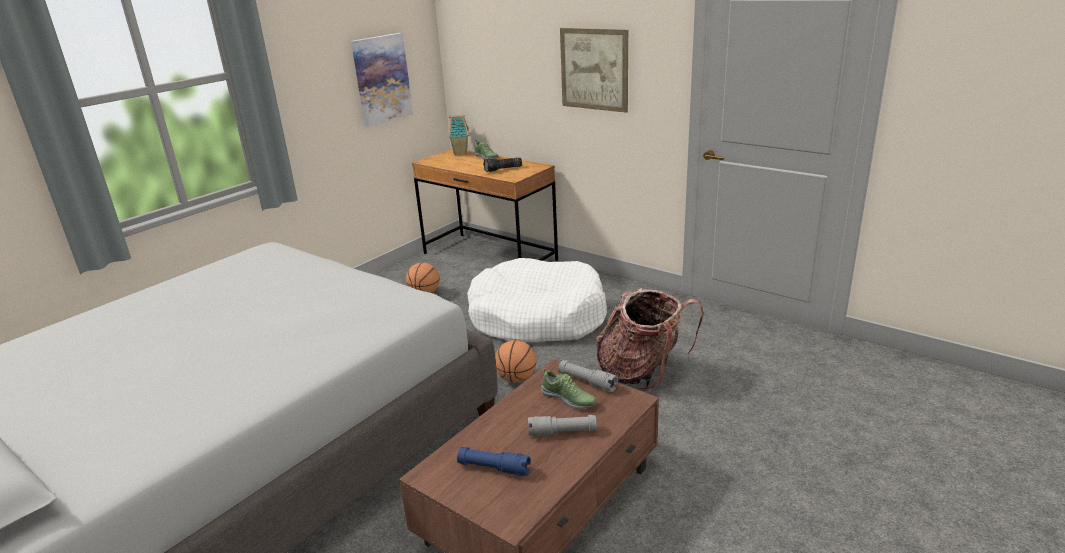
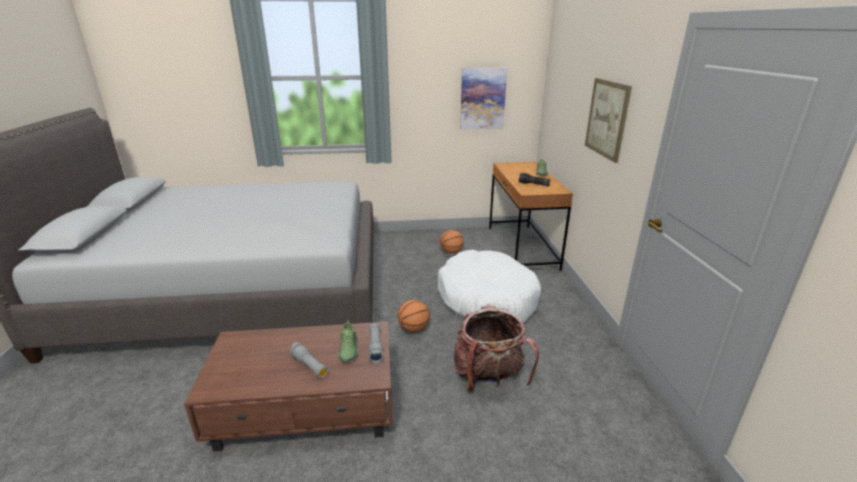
camera: 45 degrees right, 0 degrees up
toy house [449,115,469,155] -> none
blue flashlight [457,447,531,476] -> none

